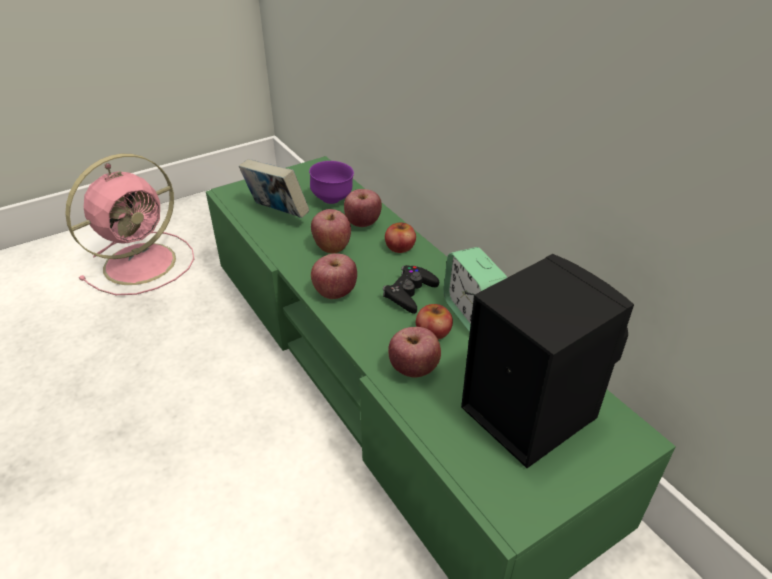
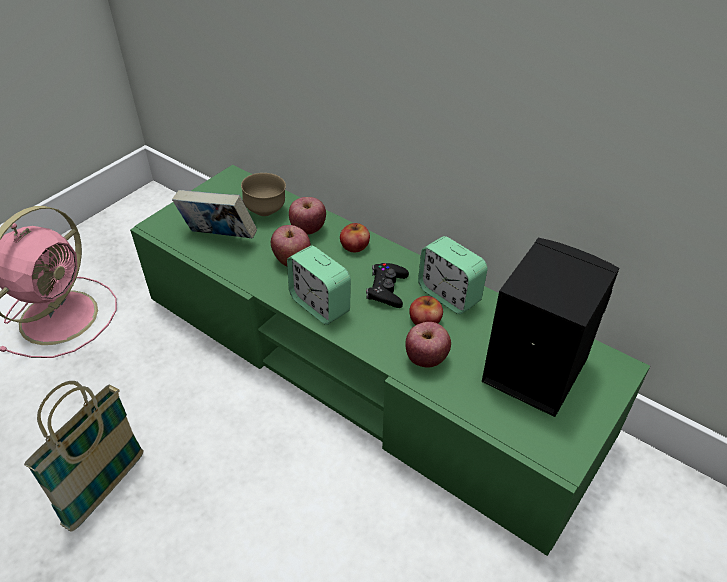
camera: 20 degrees left, 5 degrees up
purple bowl [309,161,354,204] -> brown bowl [241,173,286,216]
apple [311,253,357,299] -> alarm clock [287,246,351,325]
none -> basket [24,381,144,532]

